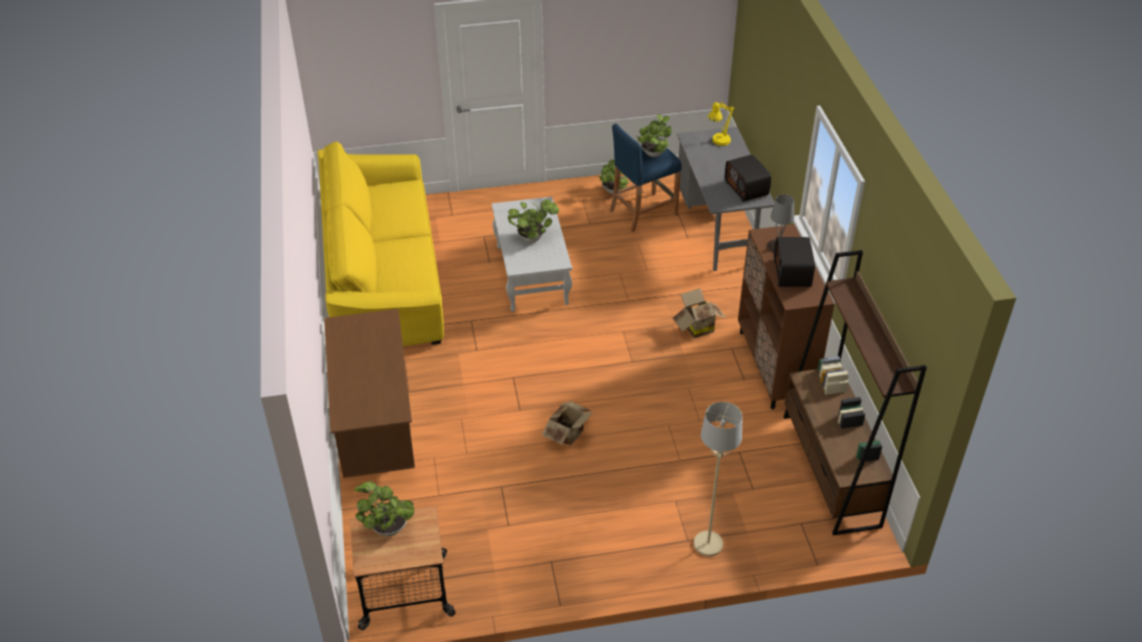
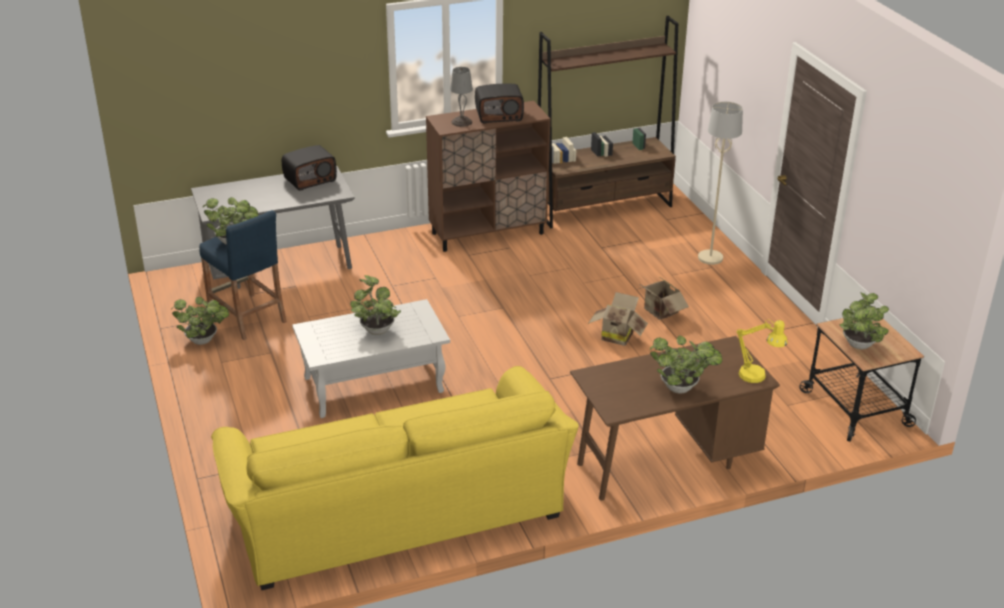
camera: 100 degrees left, 10 degrees down
cardboard box [673,288,726,338] -> cardboard box moved to [638,276,689,320]
yellow table lamp [708,101,734,146] -> yellow table lamp moved to [737,320,788,383]
none -> potted plant [650,336,722,394]

